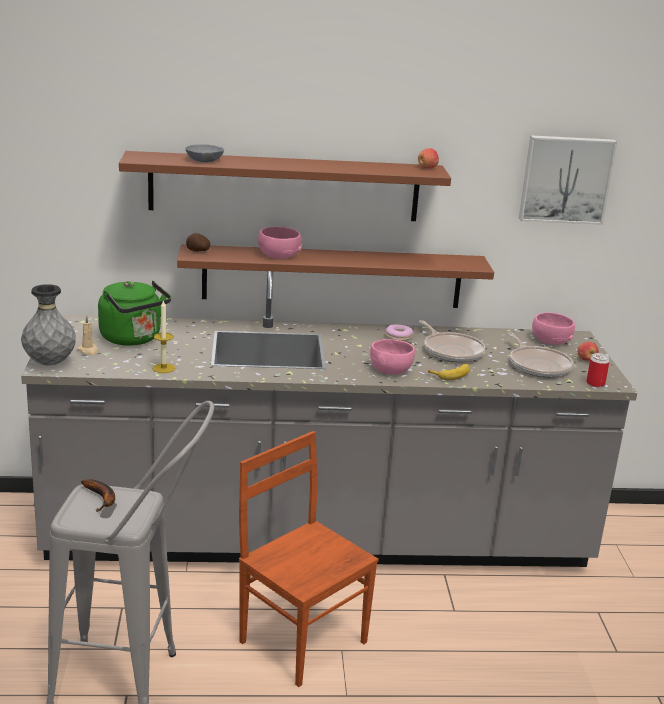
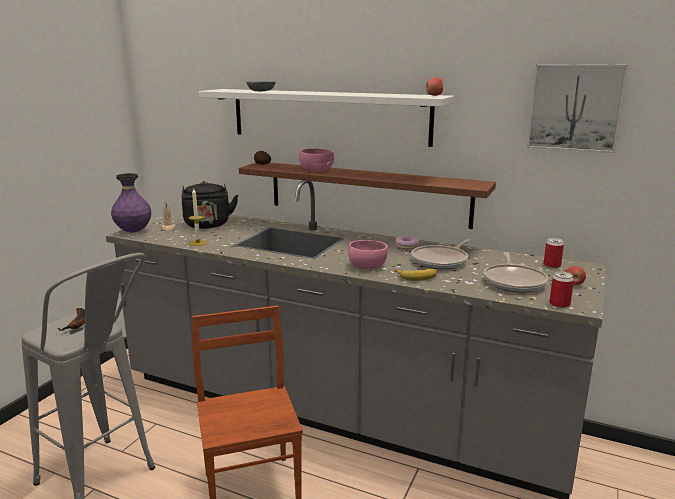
camera: 30 degrees right, 5 degrees down
grey vase [21,284,76,366] -> purple vase [111,173,151,232]
green kettle [98,281,171,346] -> black kettle [181,181,238,229]
brown shelf [119,151,451,221] -> white shelf [199,89,454,147]
frying pan [419,320,486,362] -> frying pan turned 45 degrees clockwise [411,239,471,269]
pink bowl [532,313,575,345] -> can [543,238,564,268]

